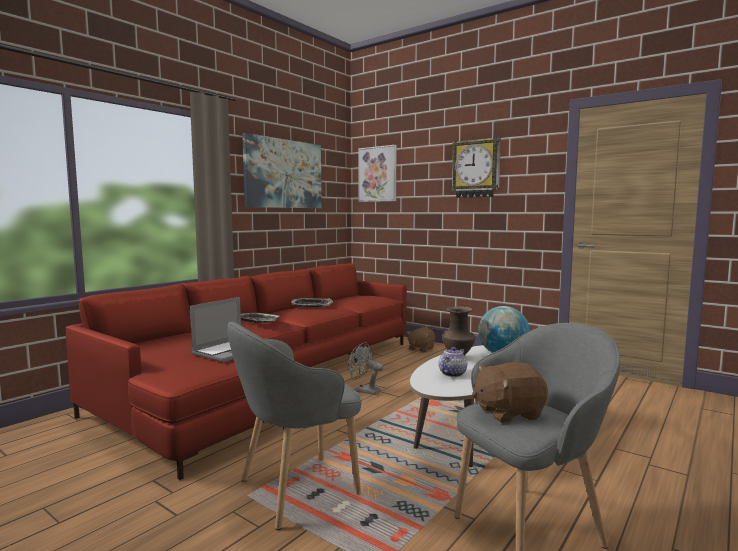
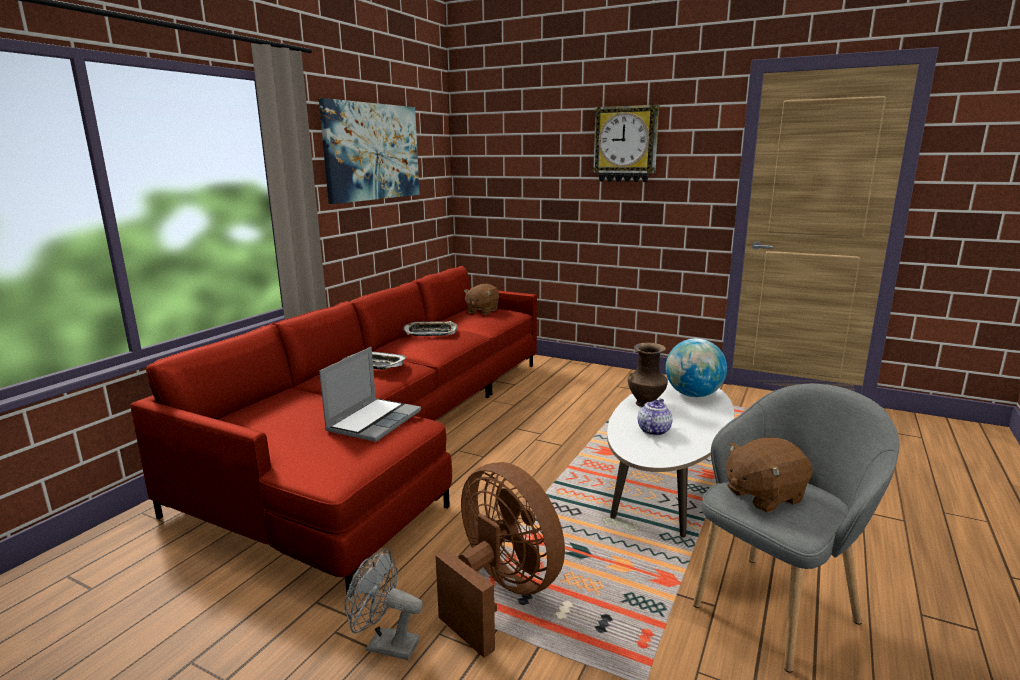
camera: 10 degrees left, 10 degrees up
grey armchair [227,322,362,530] -> brown fan [436,462,565,658]
grey fan [348,342,384,395] -> grey fan moved to [345,549,423,660]
picture [358,145,397,202] -> none
brown plush toy [407,327,435,352] -> brown plush toy moved to [464,284,499,314]

